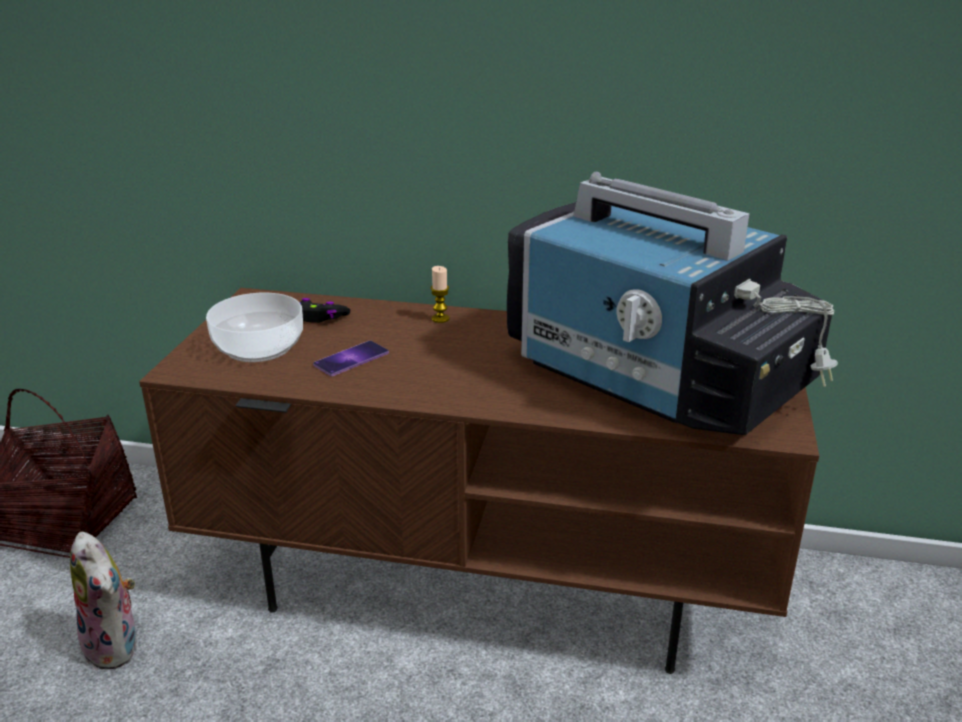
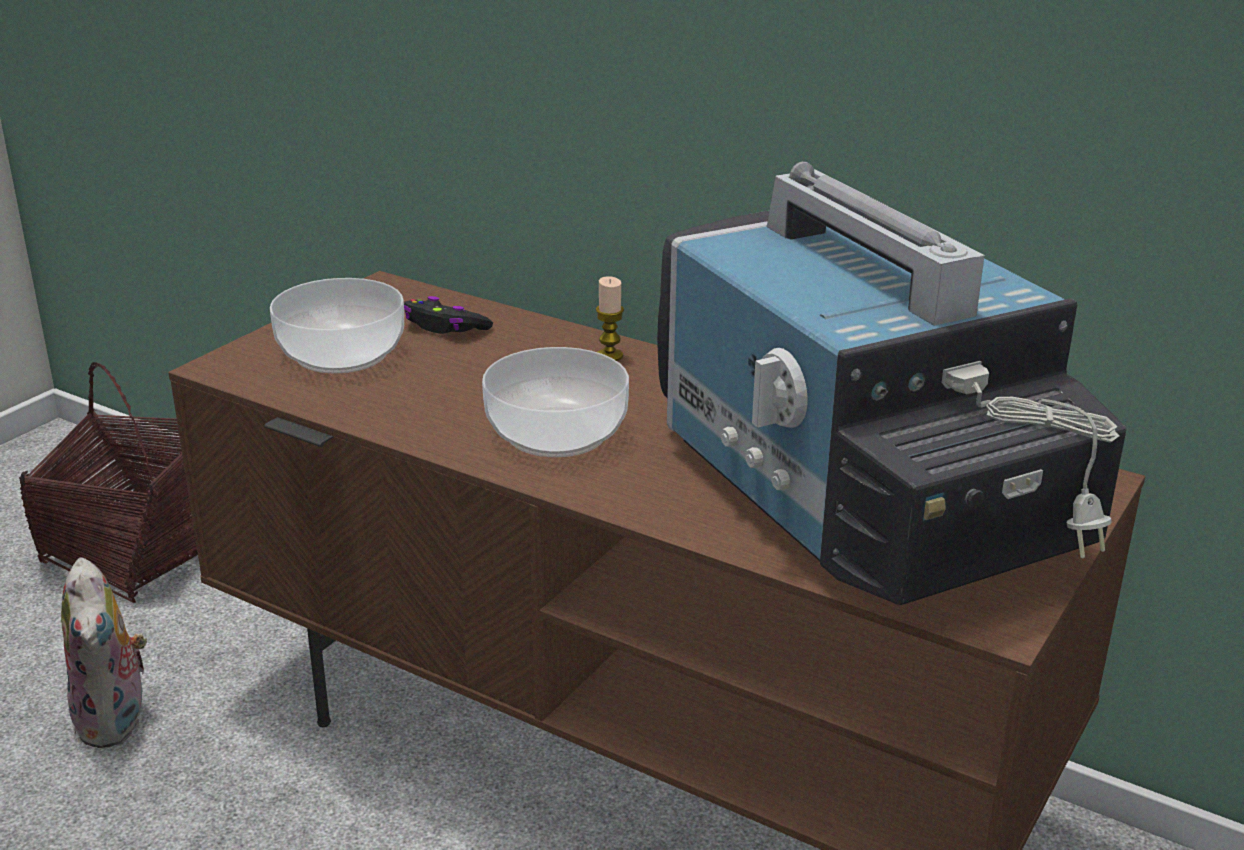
camera: 20 degrees right, 0 degrees up
phone [313,341,389,376] -> none
none -> bowl [482,347,629,457]

